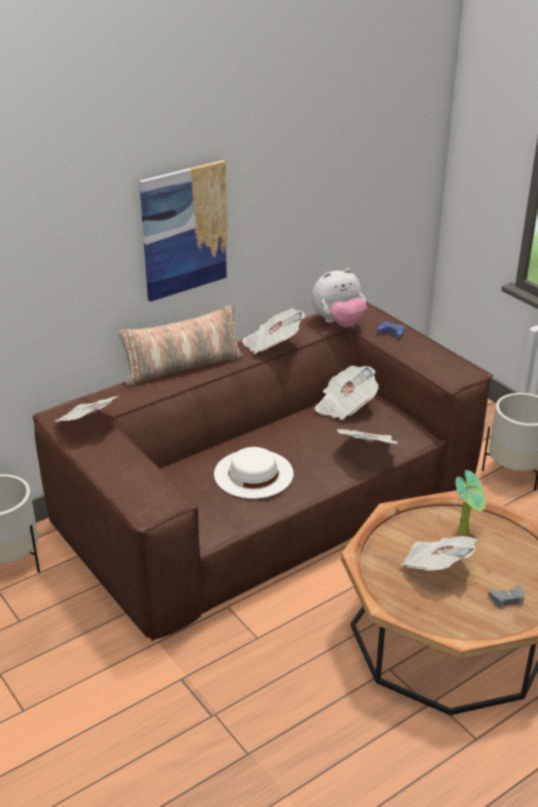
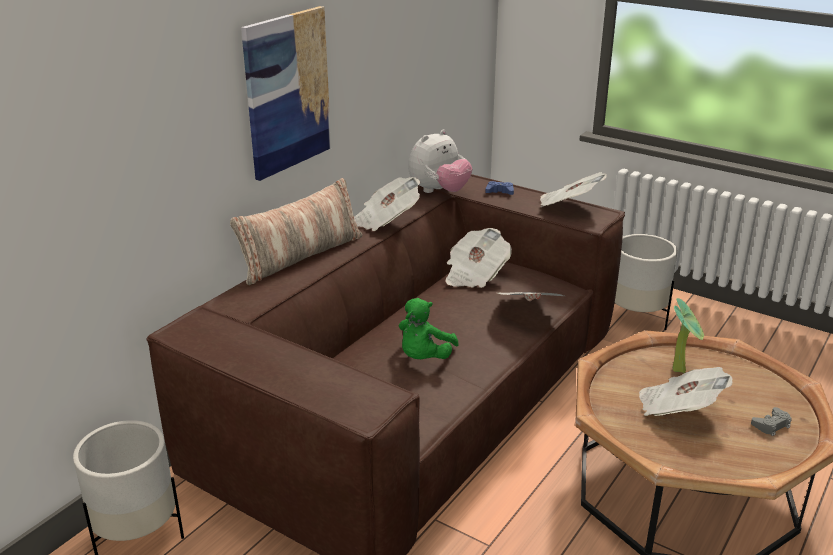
camera: 20 degrees left, 5 degrees down
newspaper [55,396,119,422] -> newspaper moved to [540,172,607,207]
white hat [214,447,294,499] -> green plush toy [399,298,459,359]

